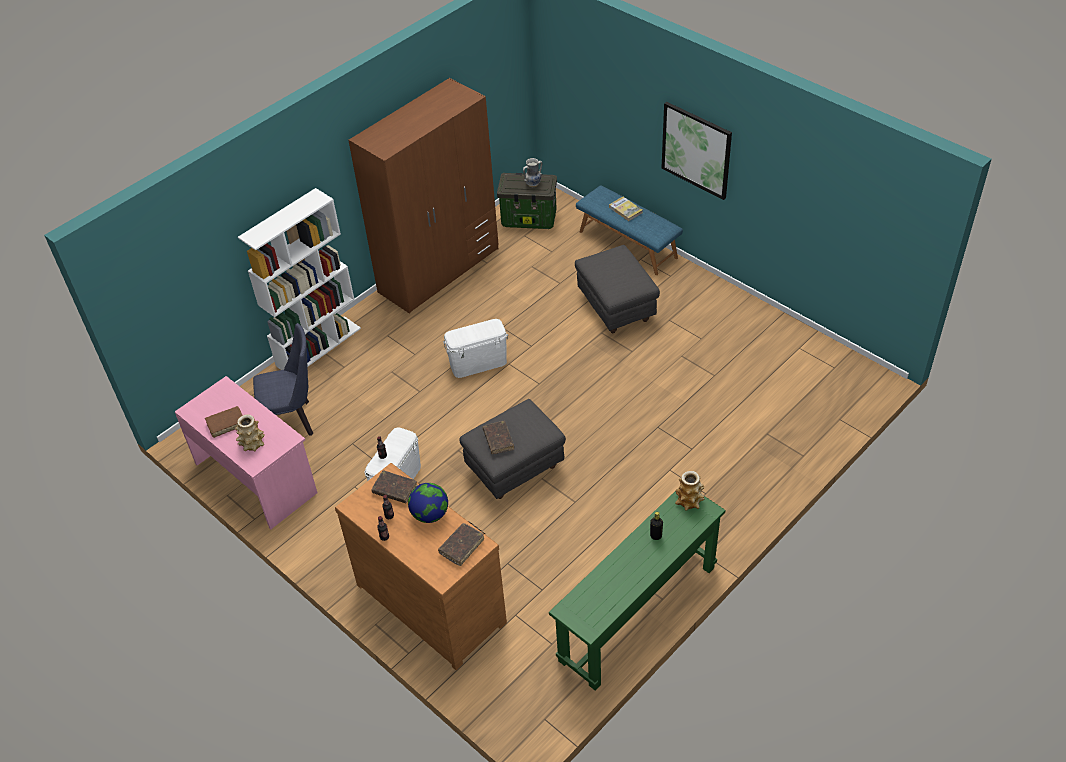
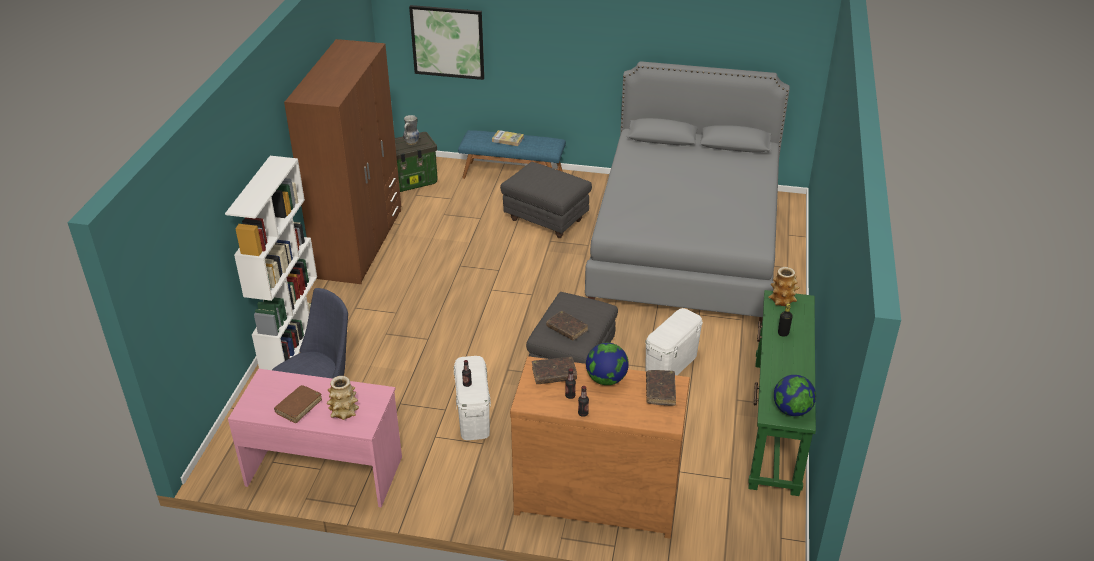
camera: 35 degrees left, 10 degrees down
white storage box [443,319,508,378] -> white storage box moved to [645,308,703,375]
picture [661,102,732,200] -> picture moved to [409,5,484,80]
none -> grey bed [585,61,790,325]
none -> globe [774,375,816,416]

